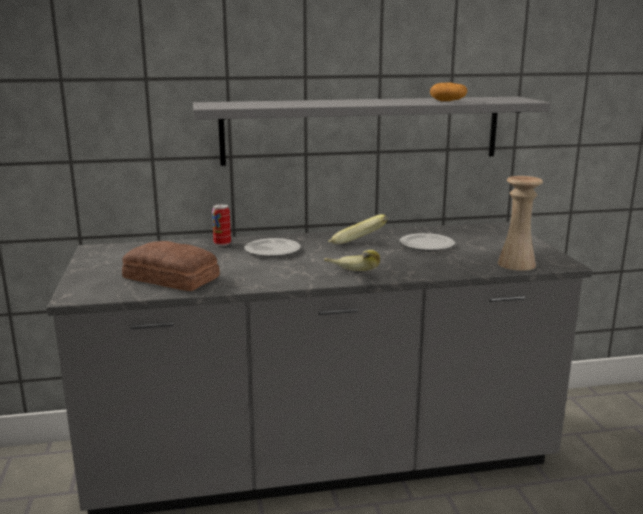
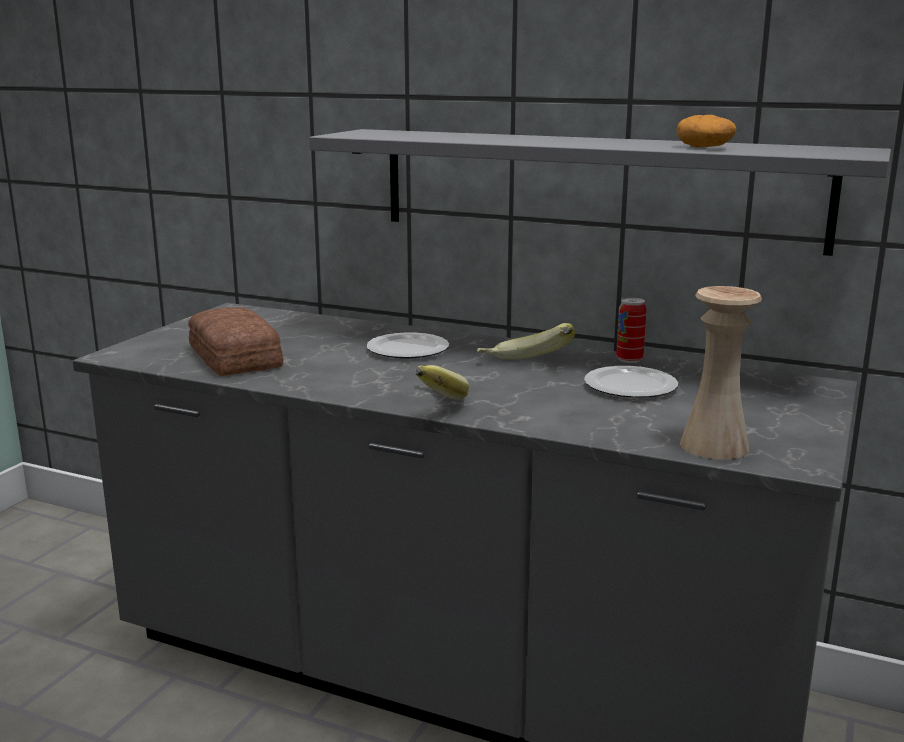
camera: 35 degrees right, 0 degrees up
can [212,204,231,246] -> can moved to [616,297,647,363]

